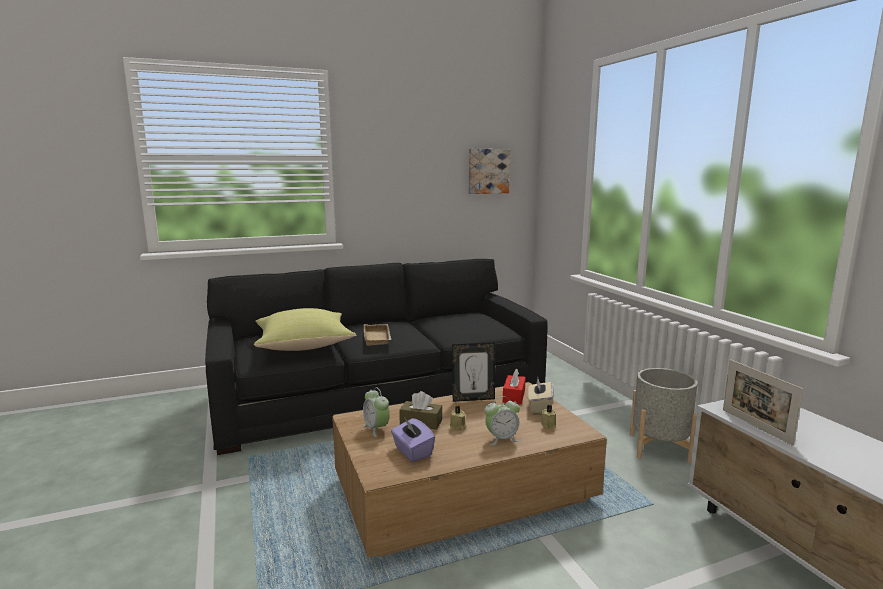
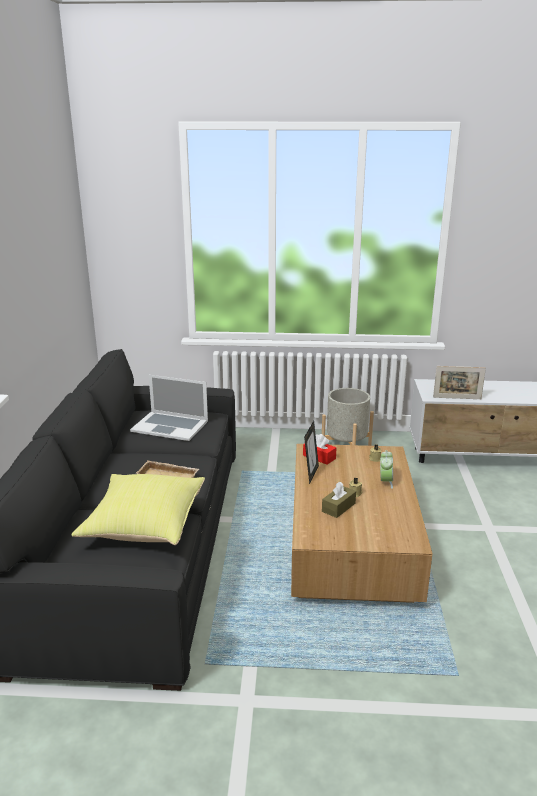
camera: 65 degrees left, 10 degrees up
alarm clock [363,387,390,437] -> none
purple tissue box [391,417,435,462] -> none
picture [469,149,510,194] -> none
beige tissue box [528,378,554,414] -> none
none -> laptop [130,375,208,441]

